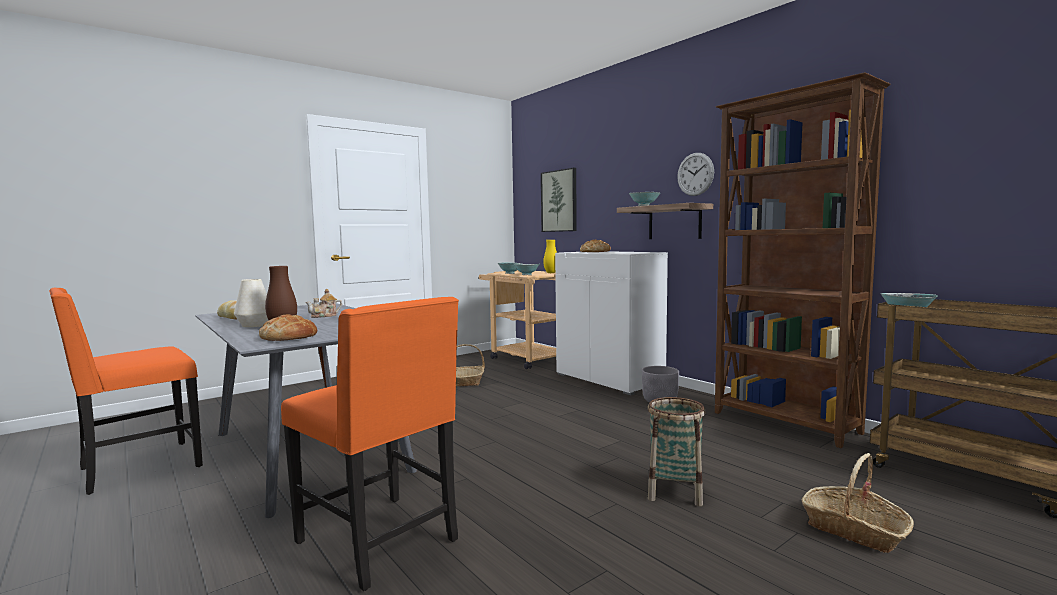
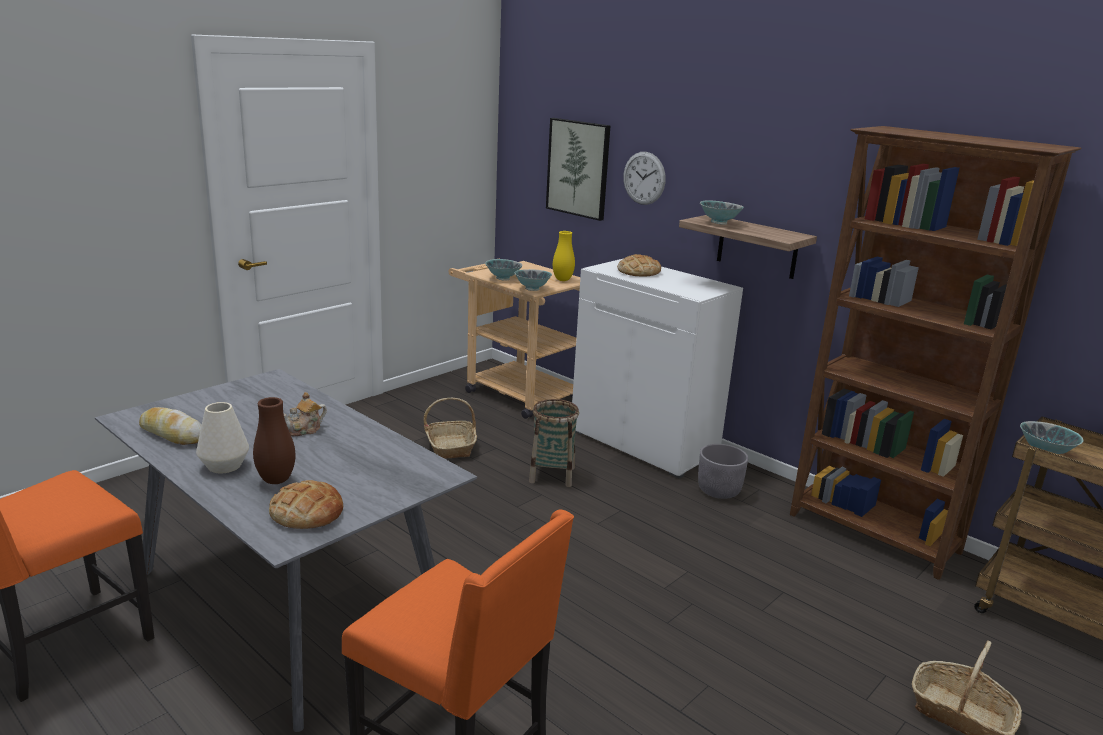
camera: 10 degrees left, 15 degrees up
basket [648,397,706,506] -> basket moved to [529,399,579,487]
wall clock [677,153,714,196] -> wall clock moved to [623,152,666,205]

